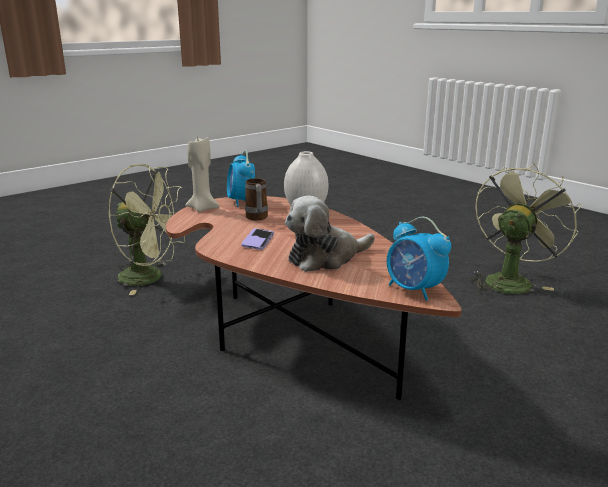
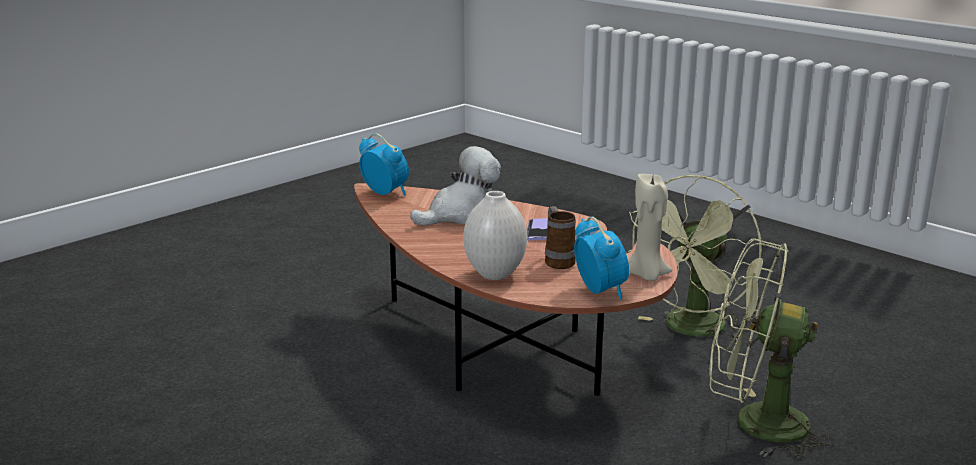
camera: 175 degrees right, 0 degrees up
green fan [469,163,581,294] -> green fan moved to [626,175,762,341]

